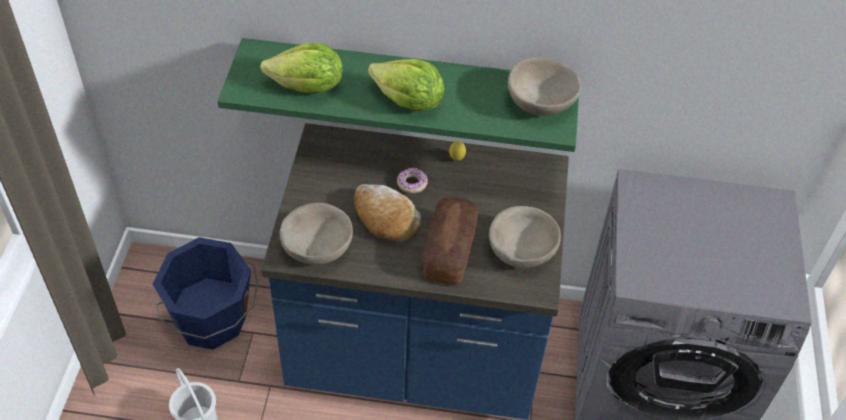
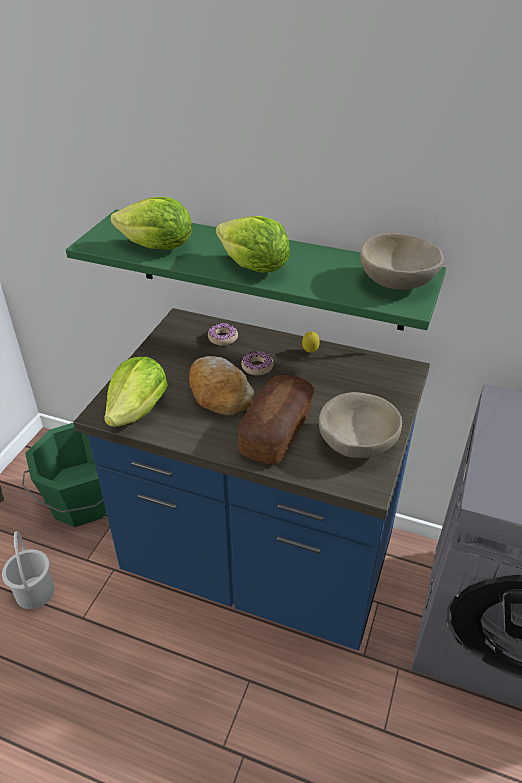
camera: 15 degrees right, 10 degrees down
blue bucket [153,237,258,350] -> green bucket [22,423,106,527]
beige bowl [280,203,353,265] -> lettuce [104,357,168,427]
none -> donut [208,323,238,346]

